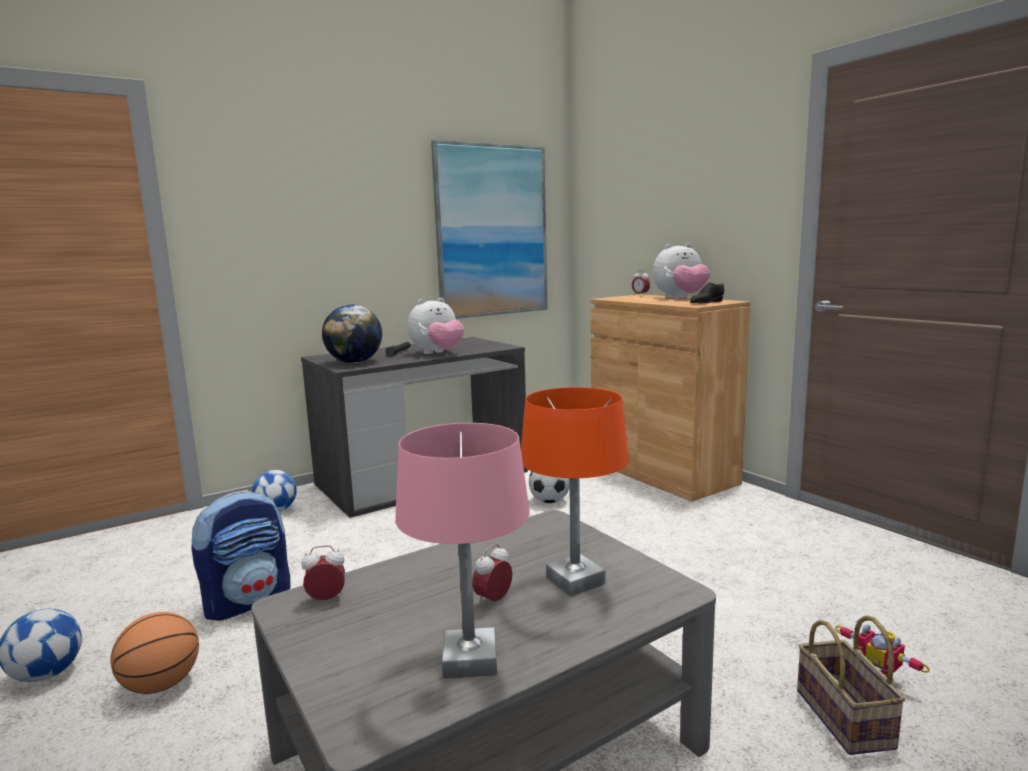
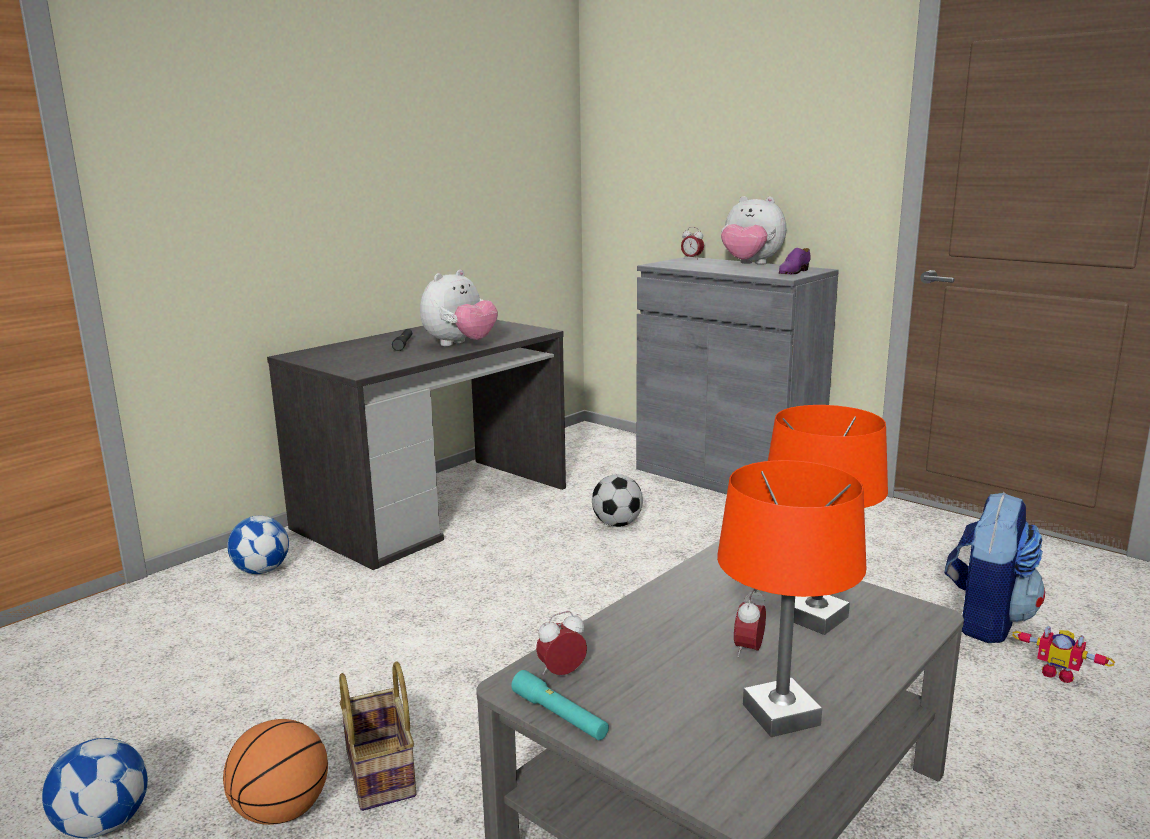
camera: 15 degrees left, 5 degrees up
backpack [192,490,290,621] -> backpack moved to [944,492,1045,643]
globe [322,304,382,363] -> none
pink table lamp [395,423,530,679] -> orange table lamp [717,460,866,737]
picture [431,140,548,319] -> none
brown cabinet [590,294,750,502] -> grey cabinet [636,257,839,494]
plush toy [653,243,710,299] -> plush toy turned 60 degrees clockwise [721,196,786,265]
black shoe [690,282,724,304] -> purple shoe [779,248,811,274]
basket [797,616,905,755] -> basket moved to [339,661,416,811]
none -> turquoise flashlight [511,670,609,740]

